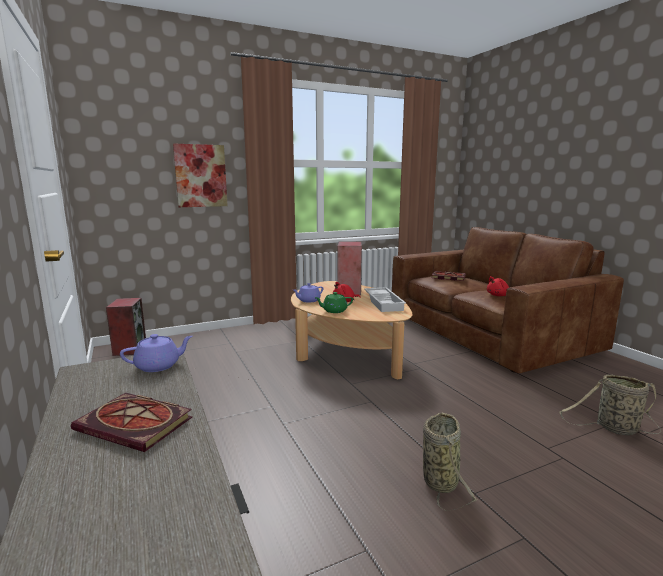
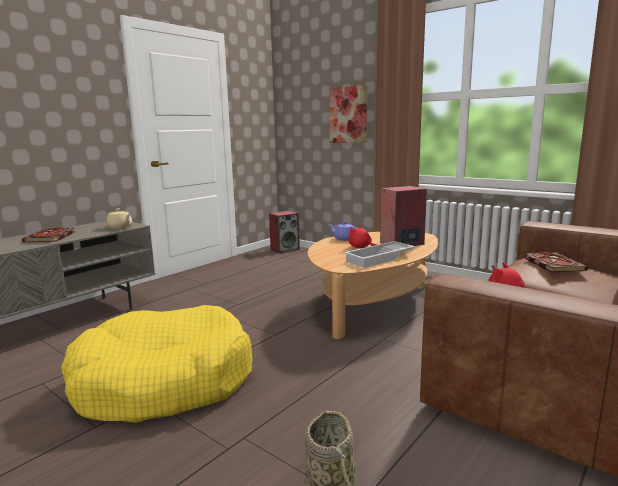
camera: 65 degrees right, 0 degrees up
purple teapot [120,334,193,372] -> beige teapot [106,209,132,229]
green teapot [314,292,353,313] -> none
basket [423,413,478,511] -> yellow dog bed [61,305,252,423]

